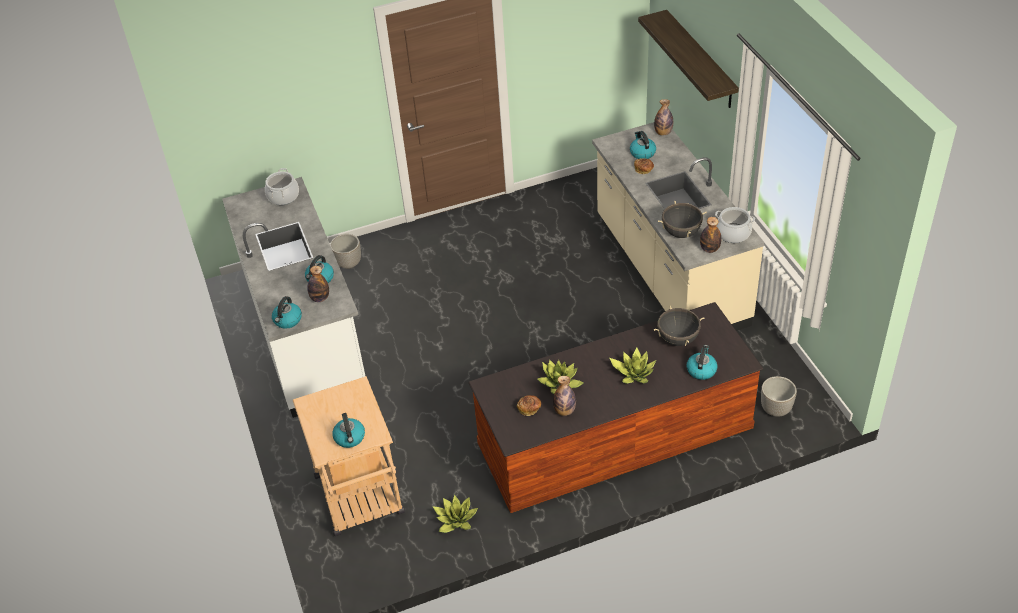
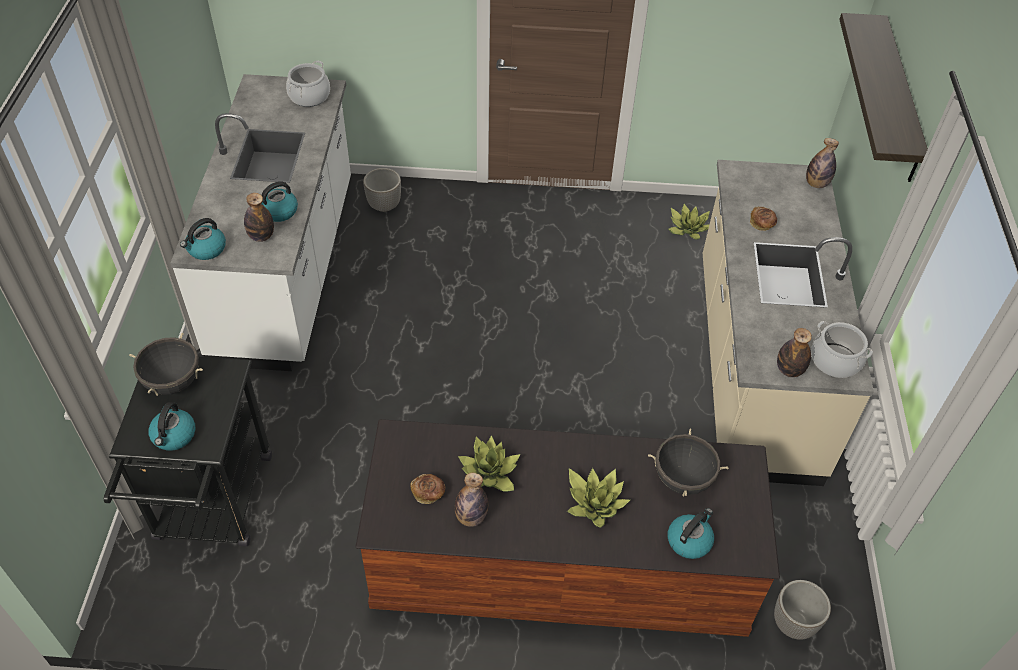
camera: 20 degrees right, 5 degrees up
beige cart [293,376,405,536] -> black cart [104,356,272,546]
potted plant [432,495,478,533] -> potted plant moved to [668,204,710,240]
kettle [630,131,656,159] -> none
black cooking pot [658,201,707,238] -> black cooking pot moved to [129,333,203,396]

